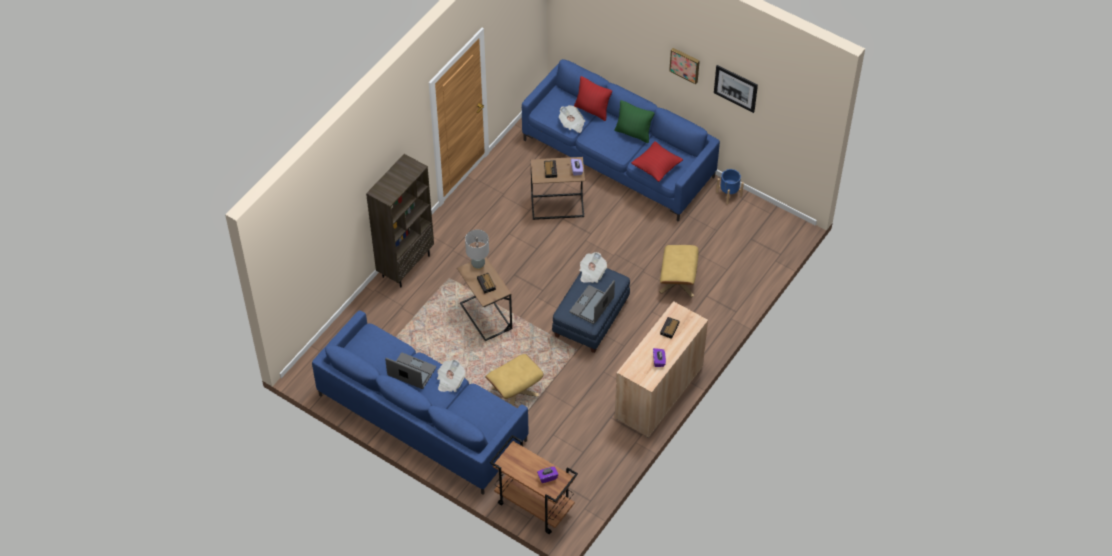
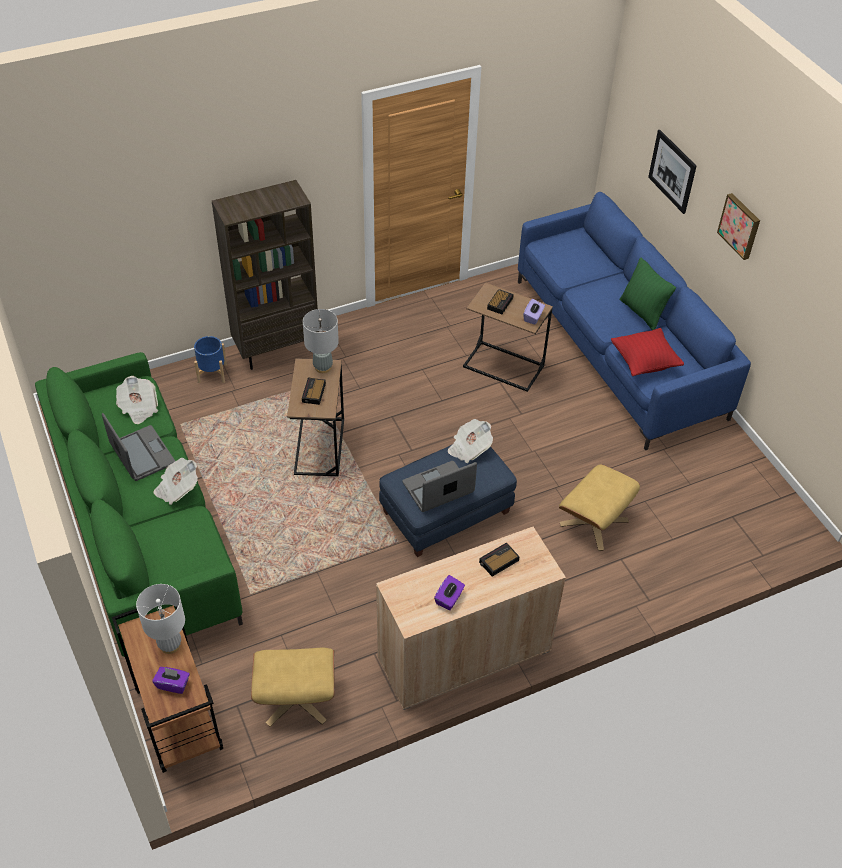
camera: 30 degrees right, 5 degrees down
blue sofa [312,310,529,495] -> green sofa [35,352,243,665]
beige ottoman [486,354,544,406] -> beige ottoman moved to [251,648,334,727]
newspaper [559,105,585,133] -> newspaper moved to [116,376,158,424]
red pillow [574,76,612,121] -> none
picture [714,65,758,113] -> picture moved to [648,130,697,214]
blue planter [716,169,744,204] -> blue planter moved to [194,336,227,383]
none -> white table lamp [136,584,185,654]

